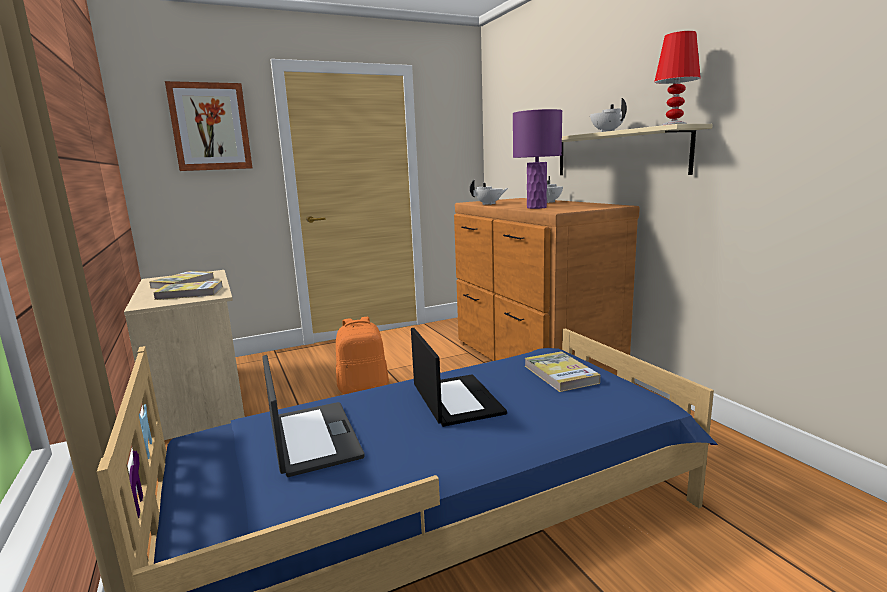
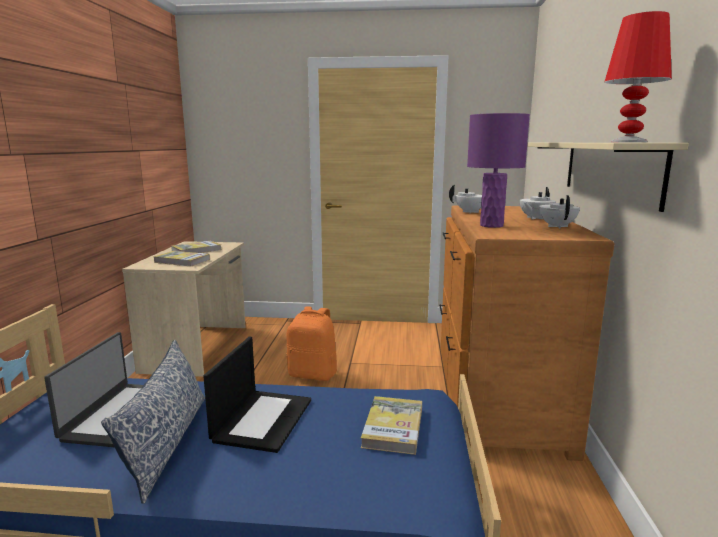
camera: 30 degrees right, 0 degrees up
picture [165,81,252,171] -> none
white teapot [590,98,627,132] -> white teapot moved to [539,195,580,228]
none -> pillow [101,340,205,504]

